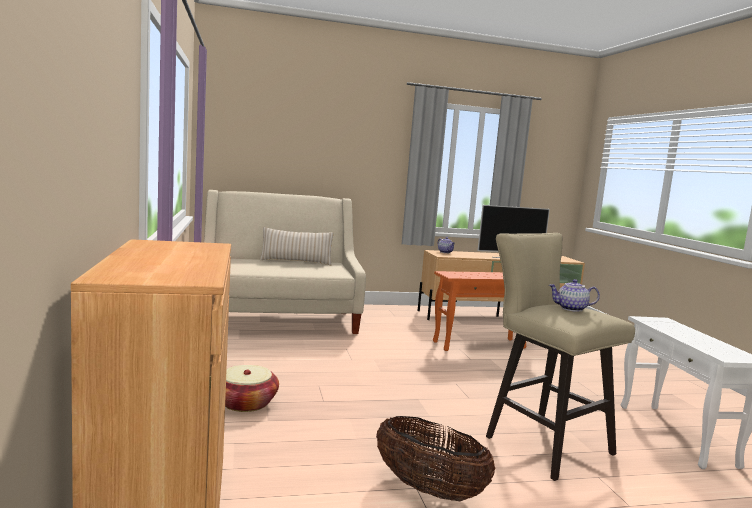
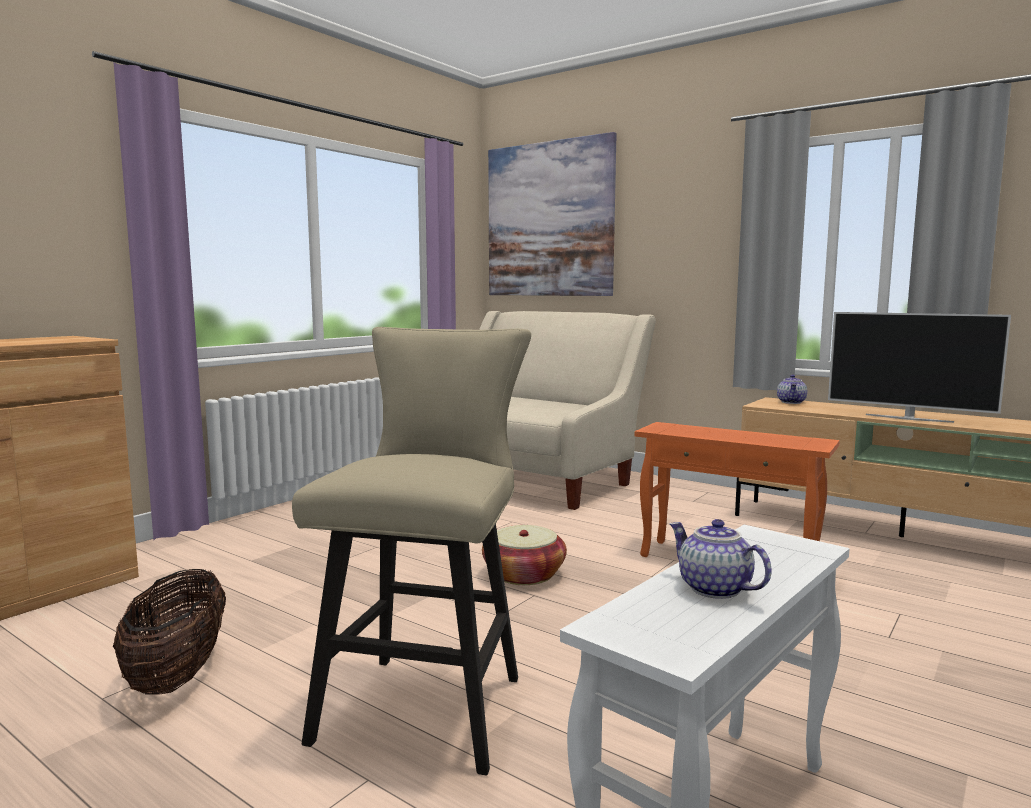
camera: 50 degrees right, 0 degrees up
basket [225,365,279,412] -> basket moved to [482,525,567,585]
beige pillow [260,227,334,265] -> none
teapot [549,279,600,312] -> teapot moved to [669,519,772,599]
none -> picture [488,132,617,296]

